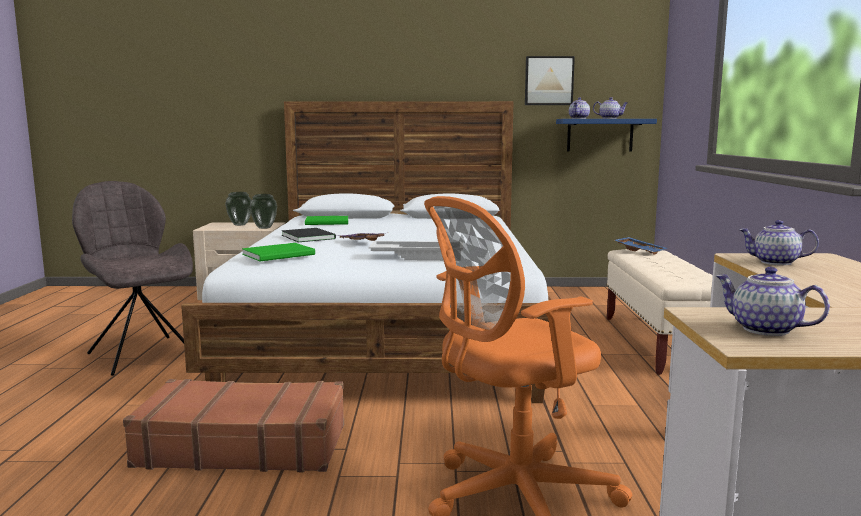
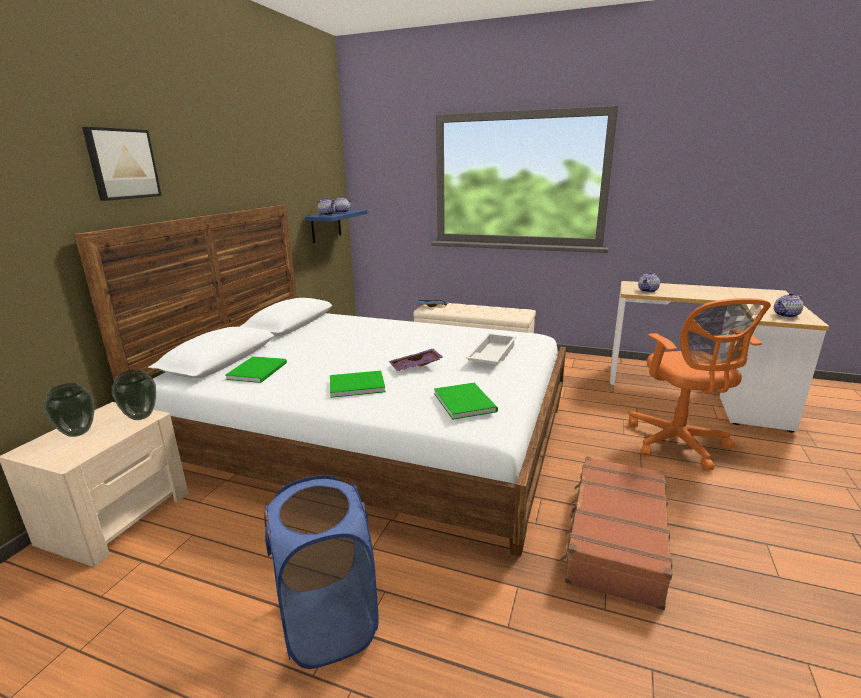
camera: 70 degrees left, 10 degrees up
grey chair [72,181,193,376] -> blue laundry basket [264,475,378,669]
black book [281,228,336,242] -> green book [330,371,386,398]
picture [525,56,575,105] -> picture moved to [82,127,162,201]

